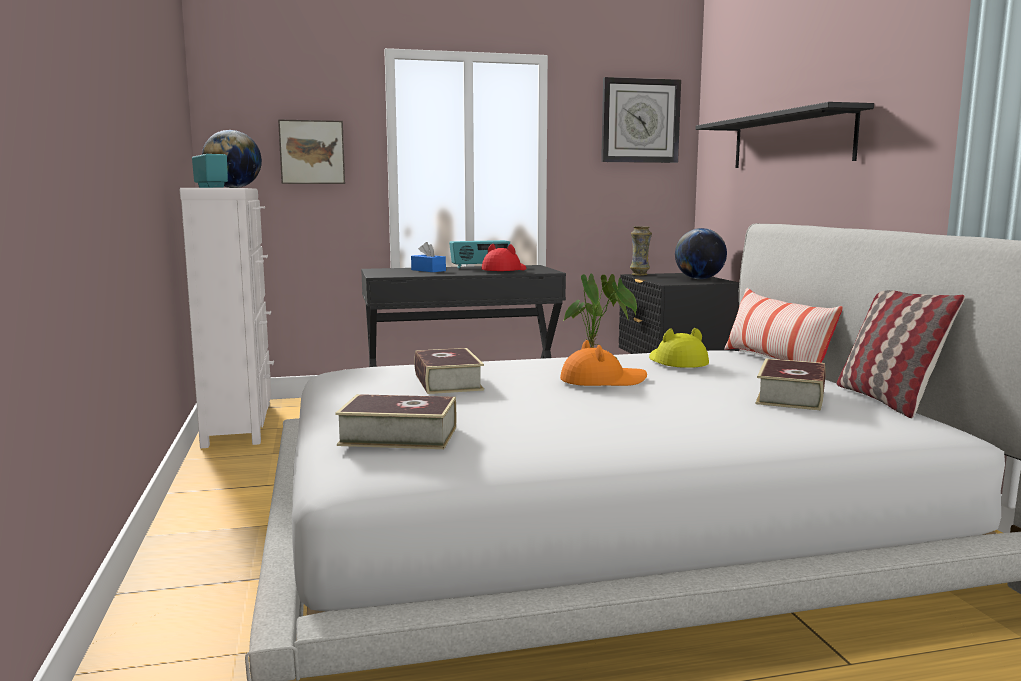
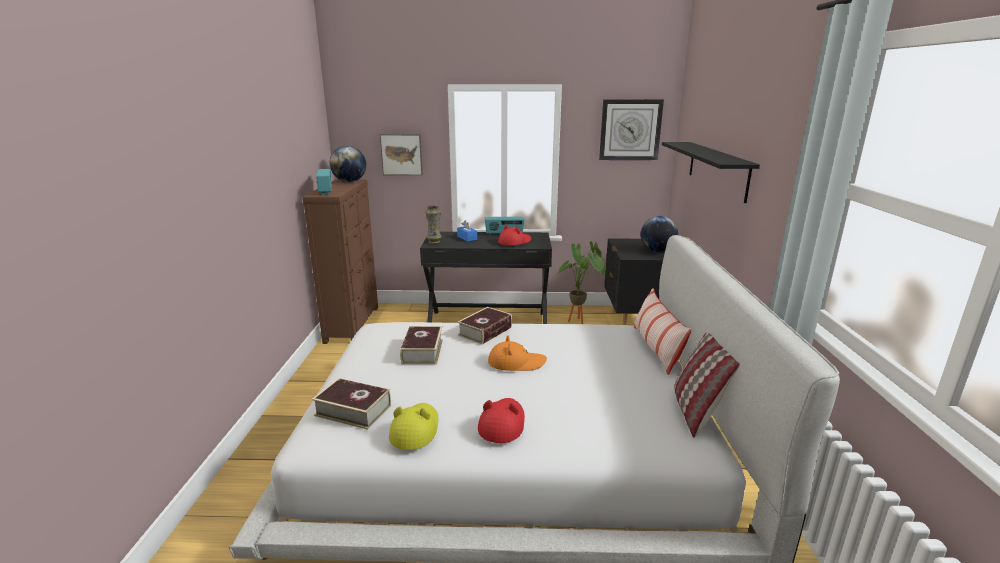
camera: 15 degrees right, 10 degrees up
white dresser [180,188,274,449] -> brown dresser [302,179,378,344]
vase [630,226,652,276] -> vase moved to [425,205,442,244]
yellow hat [649,328,709,368] -> yellow hat moved to [389,403,439,450]
book [756,358,826,410] -> book moved to [458,307,512,345]
none -> red hat [478,398,525,443]

